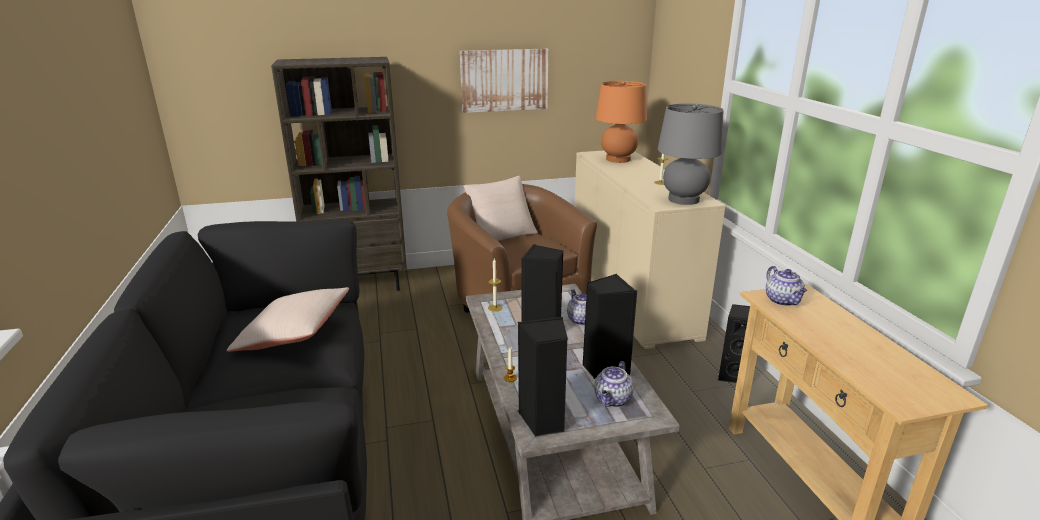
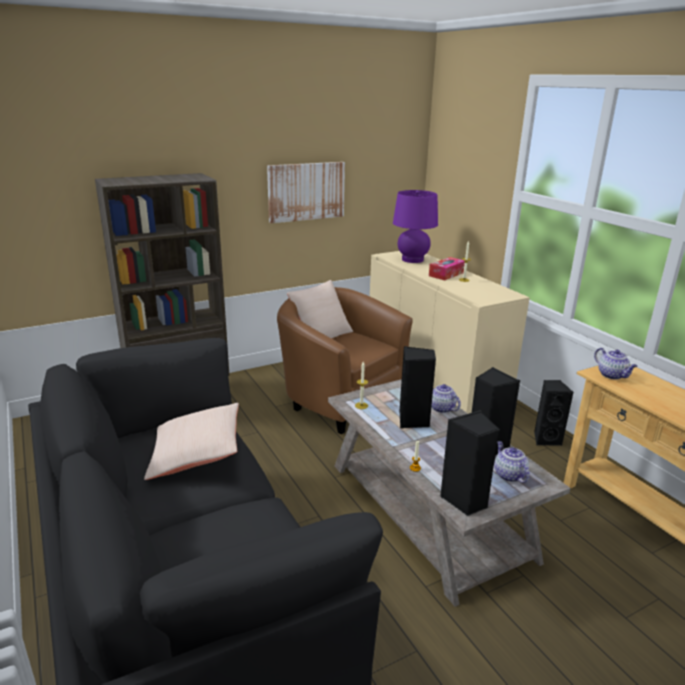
camera: 15 degrees left, 0 degrees up
teapot [594,361,634,407] -> teapot turned 150 degrees clockwise [494,441,530,483]
orange table lamp [596,81,647,163] -> purple table lamp [393,190,438,263]
grey table lamp [658,103,723,205] -> none
none -> tissue box [429,257,465,280]

